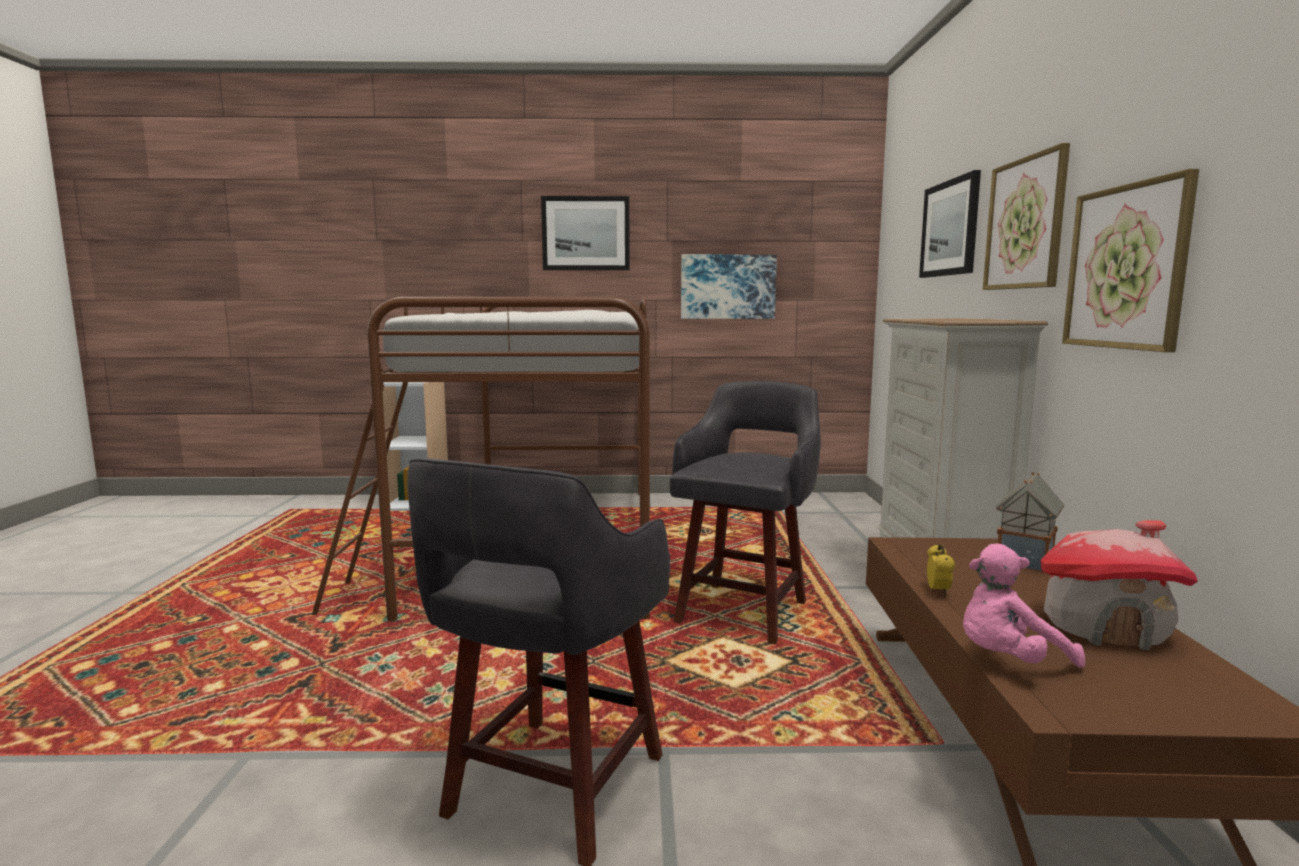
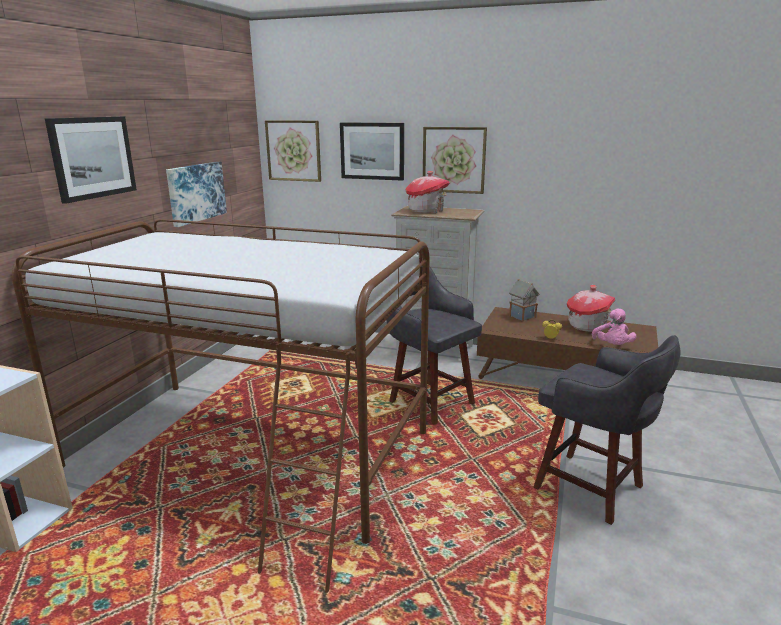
camera: 70 degrees left, 10 degrees up
picture [1062,169,1199,352] -> picture moved to [265,120,321,182]
none -> toy house [405,171,450,213]

